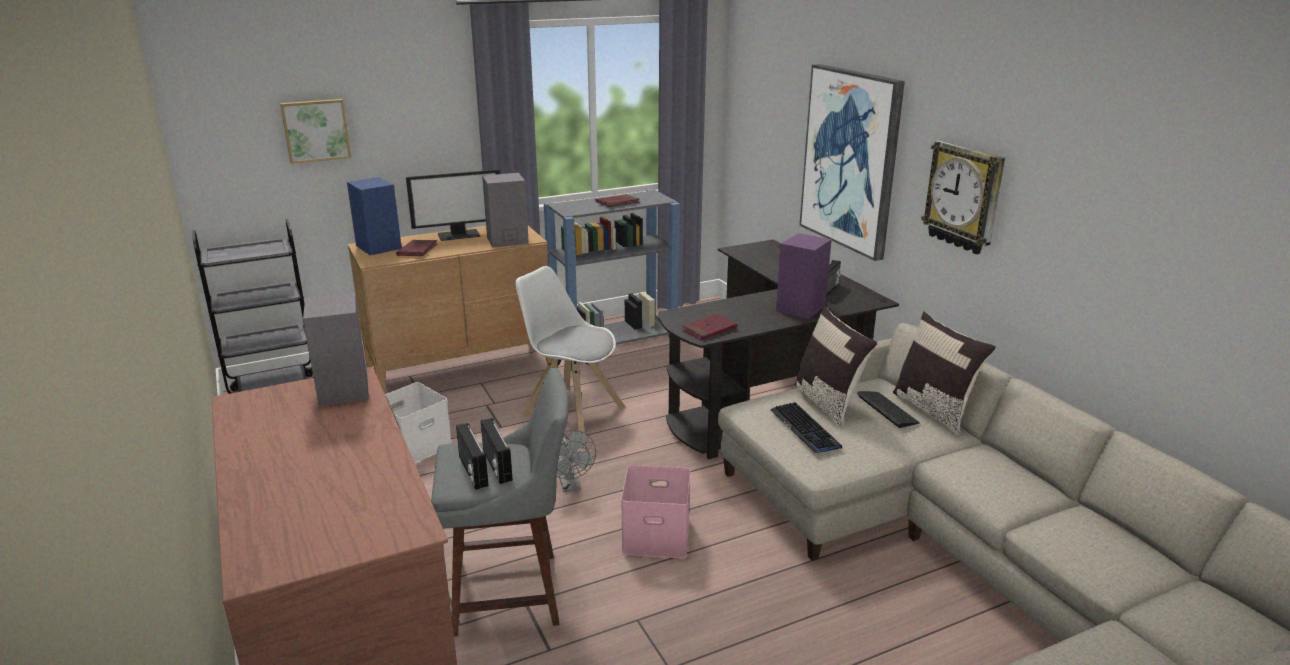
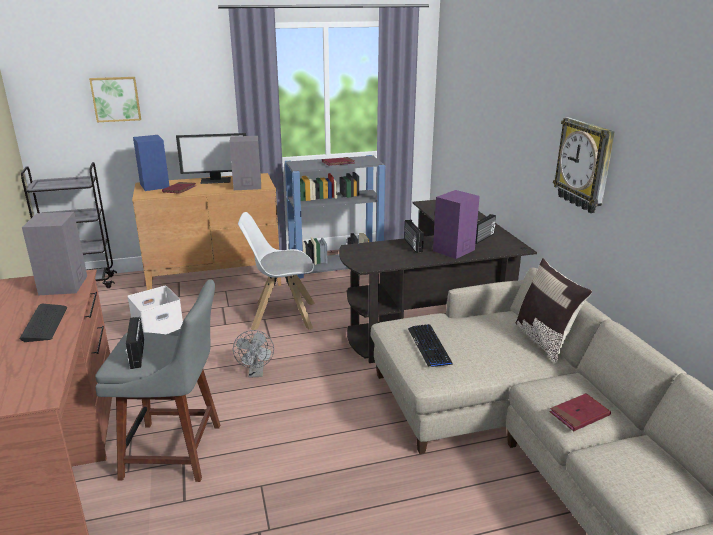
camera: 10 degrees right, 0 degrees up
radio [481,418,513,484] -> radio moved to [404,220,424,253]
chair [515,266,625,436] -> chair turned 45 degrees counterclockwise [238,212,315,330]
pink storage box [621,465,690,559] -> none
red book [682,313,737,340] -> red book moved to [550,393,611,431]
pillow [795,306,878,428] -> none
picture [799,64,905,261] -> none
keyboard [857,391,920,428] -> keyboard moved to [19,304,67,342]

